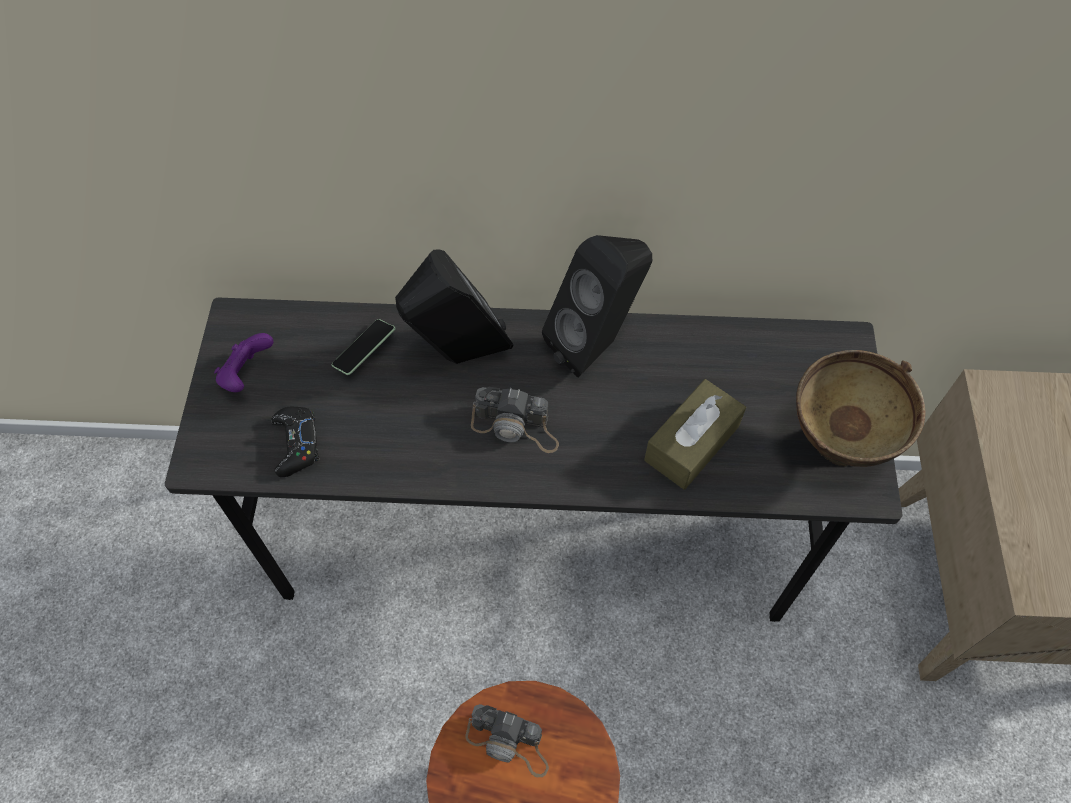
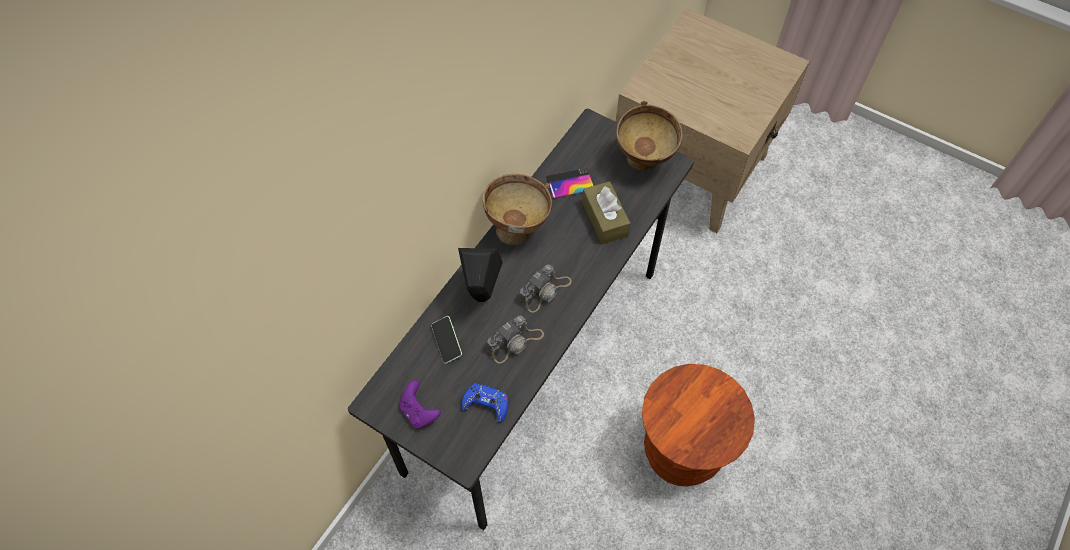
camera: 60 degrees left, 0 degrees up
black game controller [271,407,319,477] -> blue game controller [461,383,508,423]
camera [465,704,549,777] -> camera moved to [487,315,544,364]
black speaker [542,235,652,377] -> brown bowl [483,174,552,245]
none -> phone [546,167,594,199]

